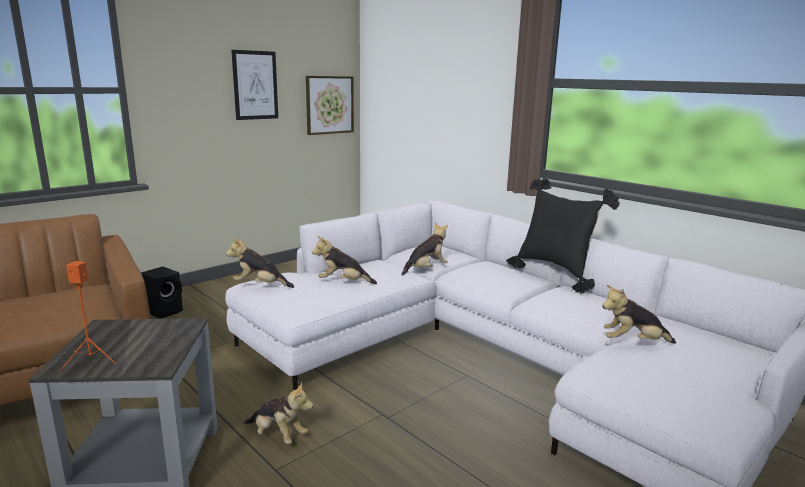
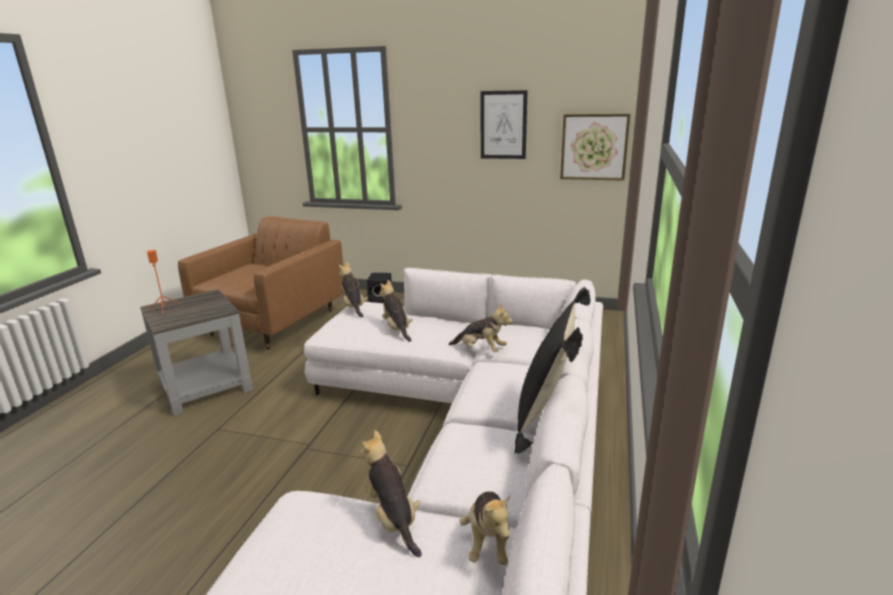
camera: 60 degrees right, 5 degrees up
plush toy [244,382,313,444] -> plush toy moved to [460,491,510,565]

